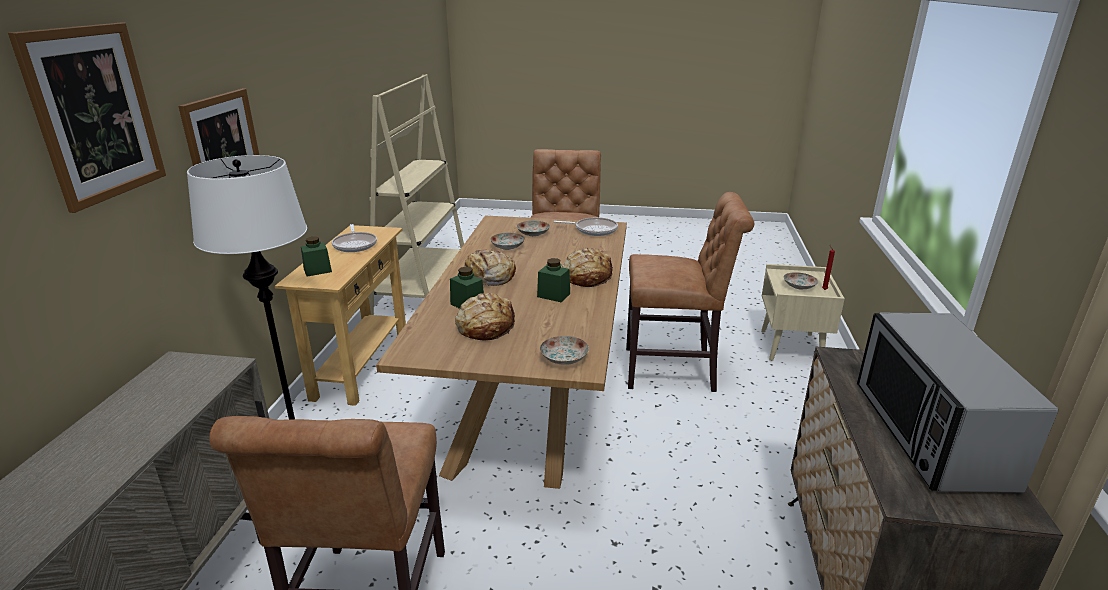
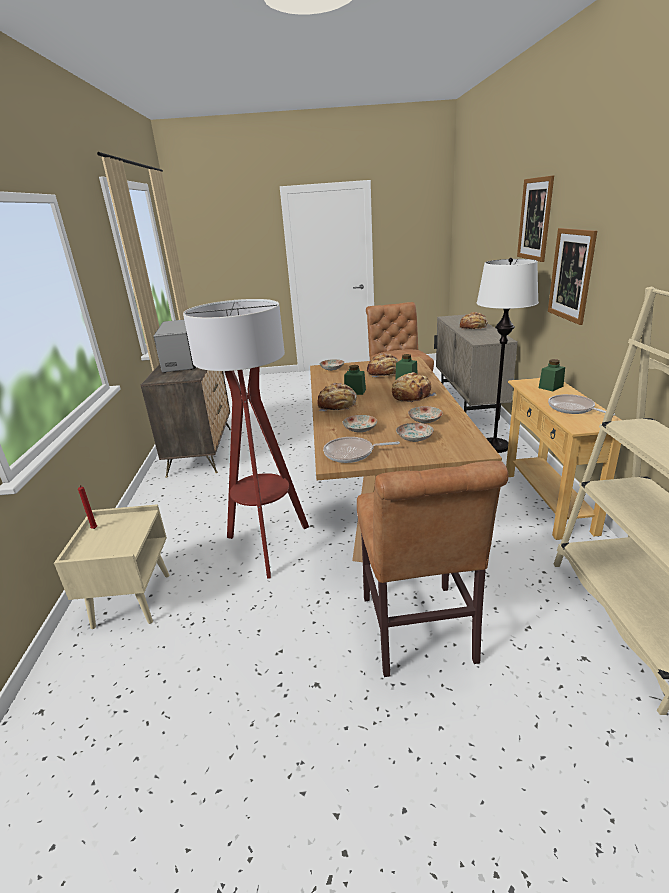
camera: 170 degrees right, 0 degrees up
brown chair [626,192,754,392] -> floor lamp [183,299,309,579]
plate [784,272,818,290] -> plate moved to [342,415,377,433]
none -> bread [460,312,488,329]

